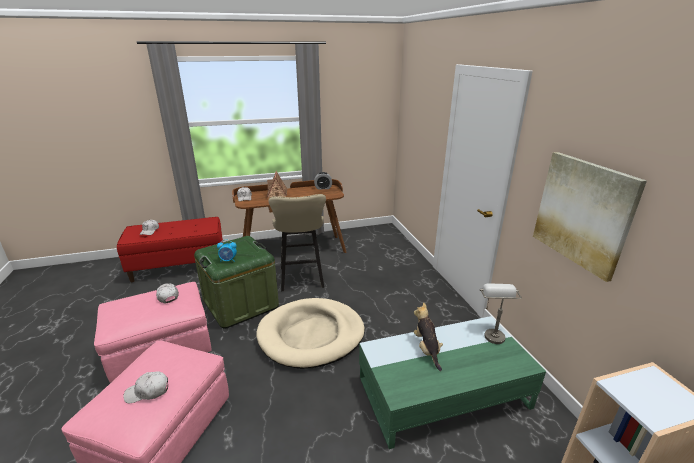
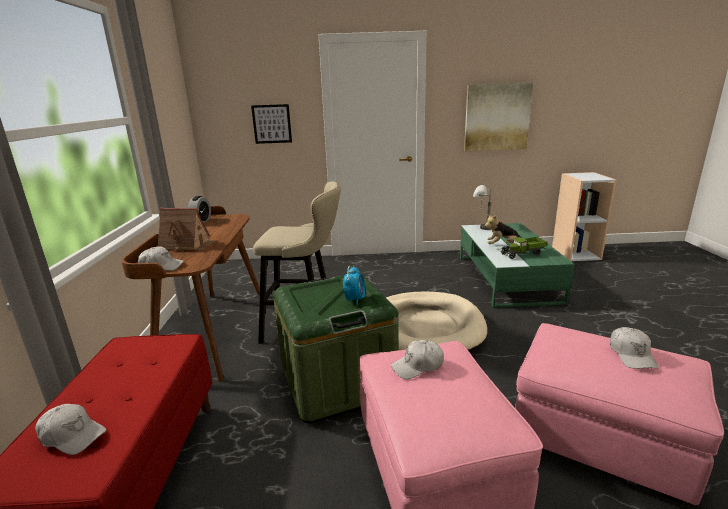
camera: 75 degrees left, 5 degrees down
none -> picture [251,104,292,144]
none -> toy truck [501,237,548,259]

